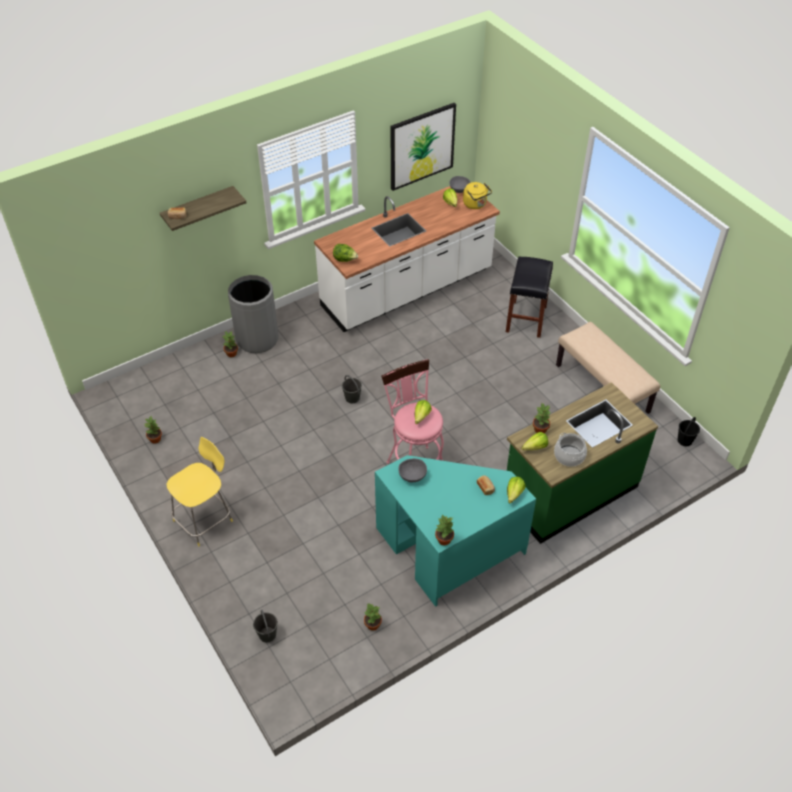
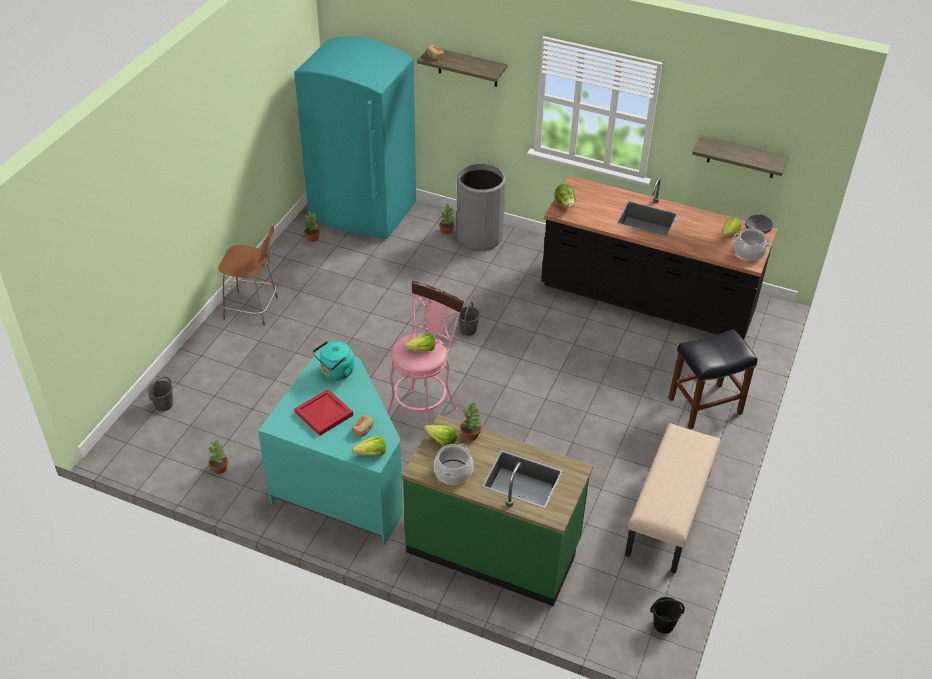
camera: 55 degrees right, 5 degrees down
yellow stool [167,437,233,546] -> brown stool [218,226,278,326]
white counter [314,186,500,332] -> black counter [541,176,777,339]
picture [391,103,456,191] -> shelf [692,135,789,178]
grey bowl [398,458,427,482] -> turquoise kettle [312,341,354,380]
potted plant [435,515,454,546] -> none
yellow kettle [463,182,492,209] -> cooking pot [734,228,771,261]
none -> turquoise fridge [294,36,416,239]
none -> red tray [295,389,353,436]

